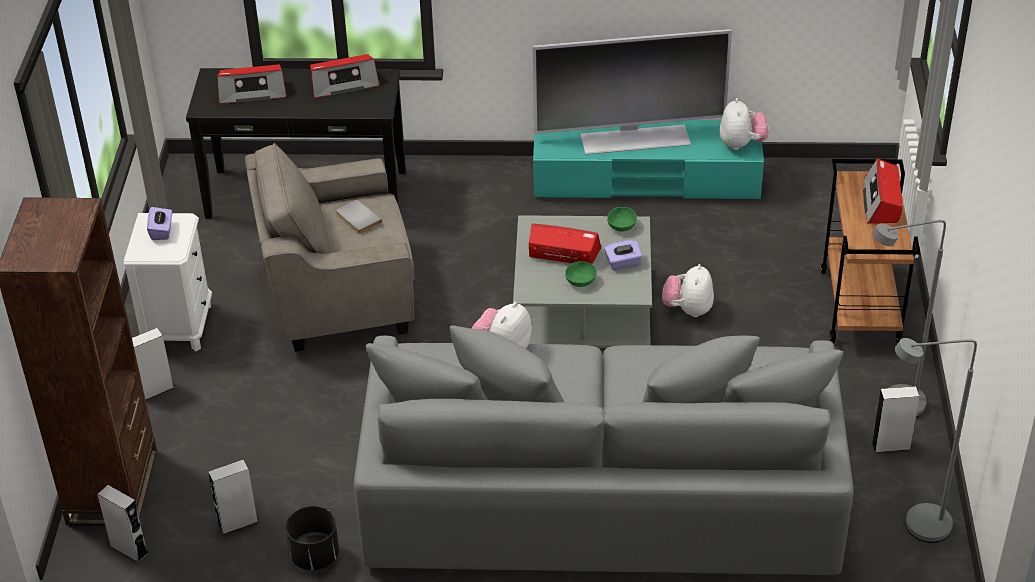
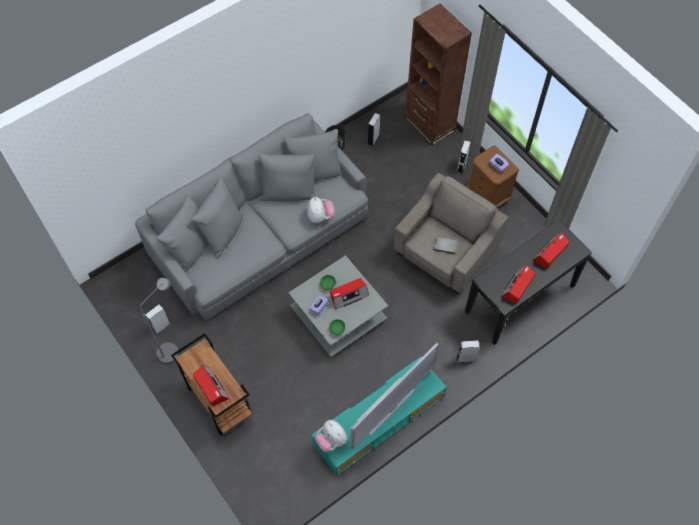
camera: 140 degrees right, 20 degrees up
grey speaker [97,485,148,563] -> grey speaker moved to [456,340,480,363]
white nightstand [124,213,212,352] -> brown nightstand [467,145,520,208]
plush toy [662,264,714,317] -> none
grey floor lamp [895,338,977,543] -> none

